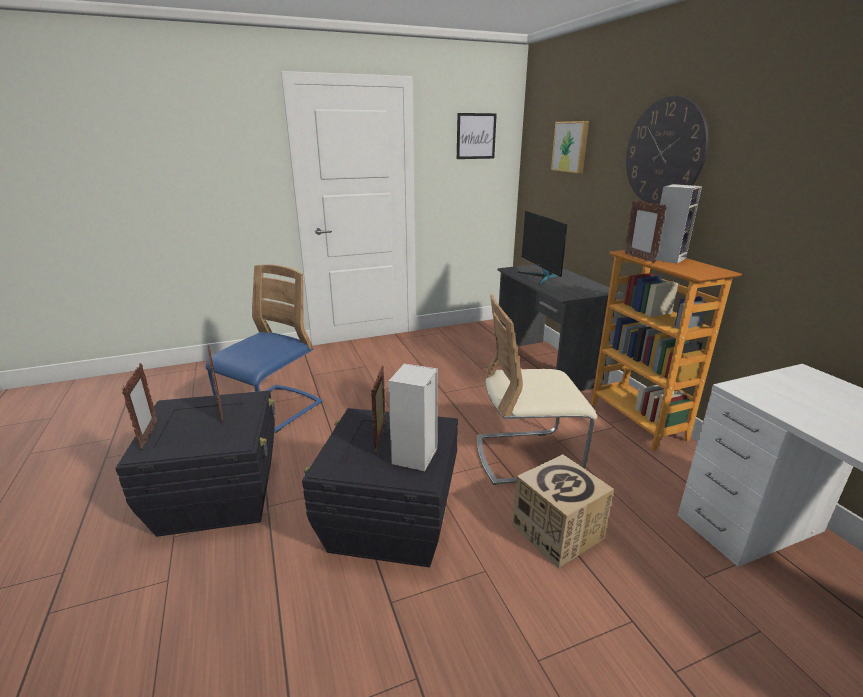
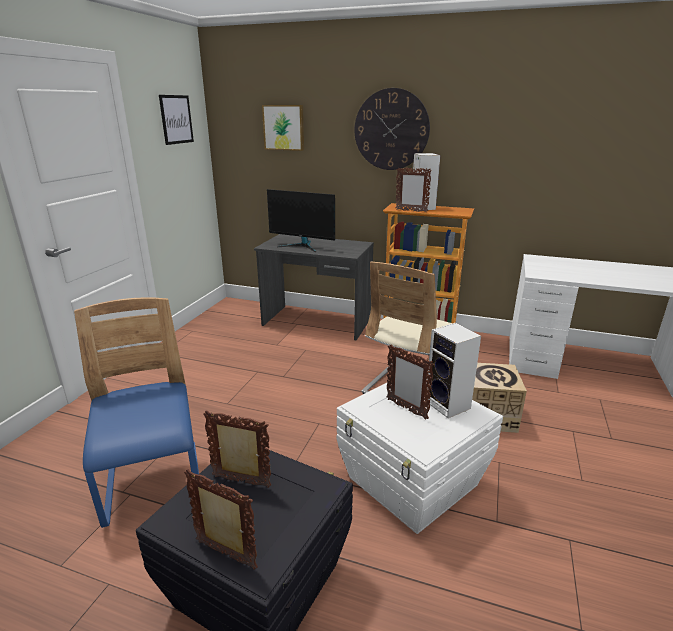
camera: 50 degrees left, 0 degrees up
black storage box [302,408,458,567] -> white storage box [337,383,503,534]

